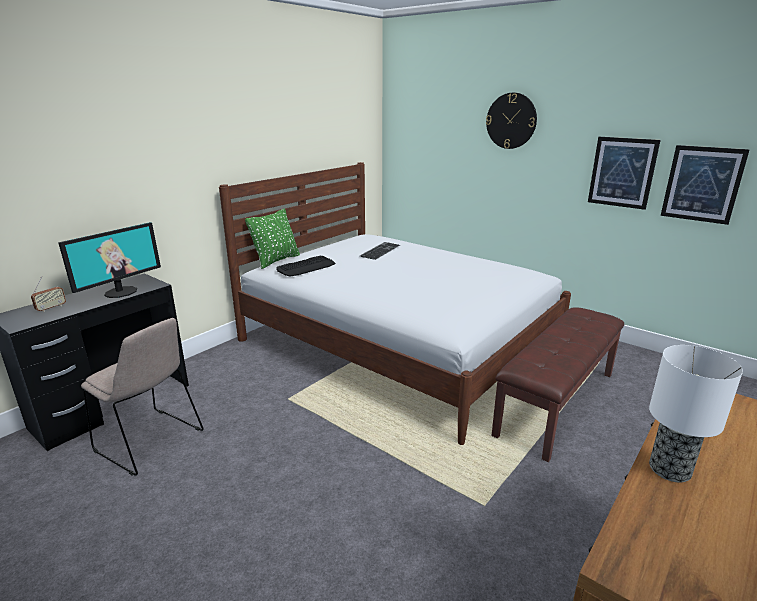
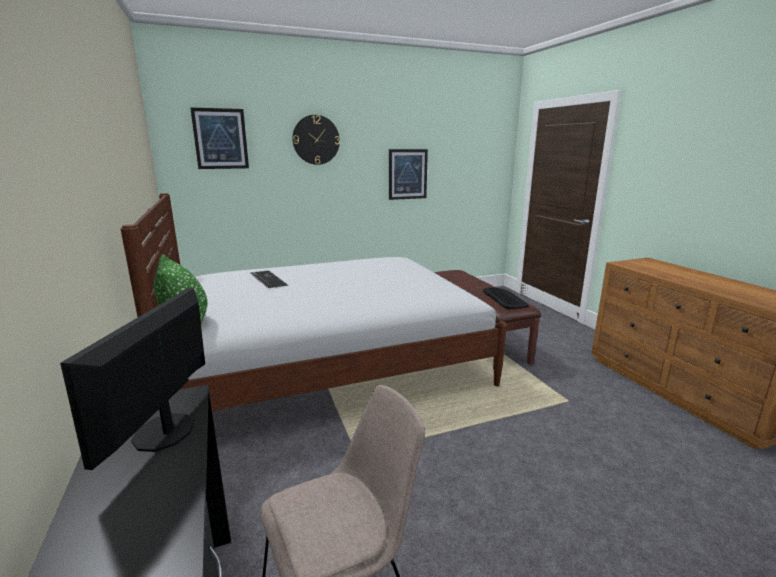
camera: 60 degrees left, 5 degrees down
radio [31,276,66,312] -> none
monitor [58,222,161,298] -> monitor turned 150 degrees counterclockwise [60,288,205,470]
keyboard [277,256,336,276] -> keyboard moved to [483,287,529,309]
table lamp [649,345,743,482] -> none
picture [661,145,750,225] -> picture moved to [190,107,249,169]

